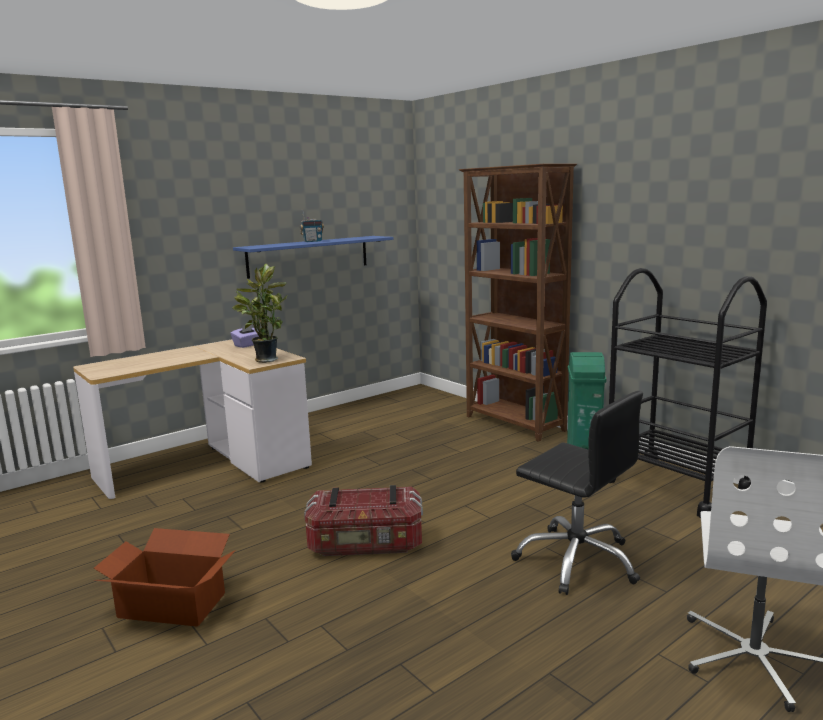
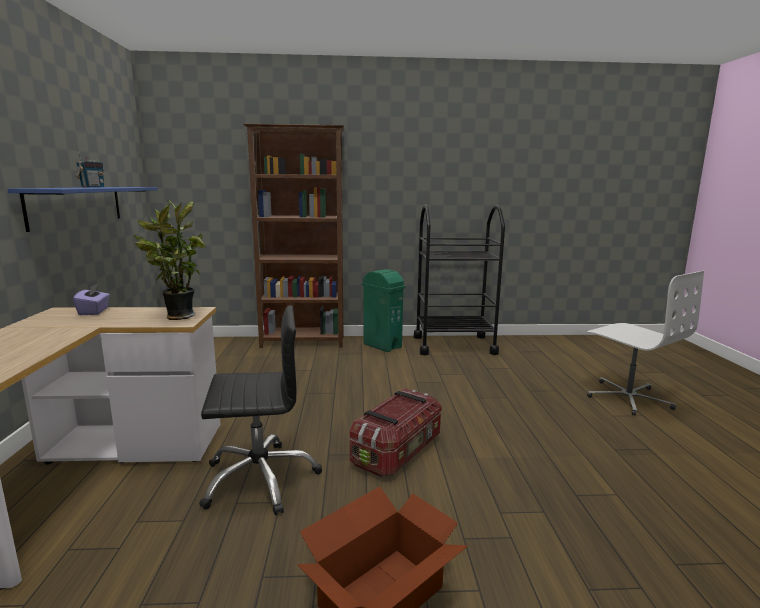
camera: 55 degrees left, 0 degrees up
black office chair [511,391,643,595] -> black office chair moved to [199,305,322,515]

